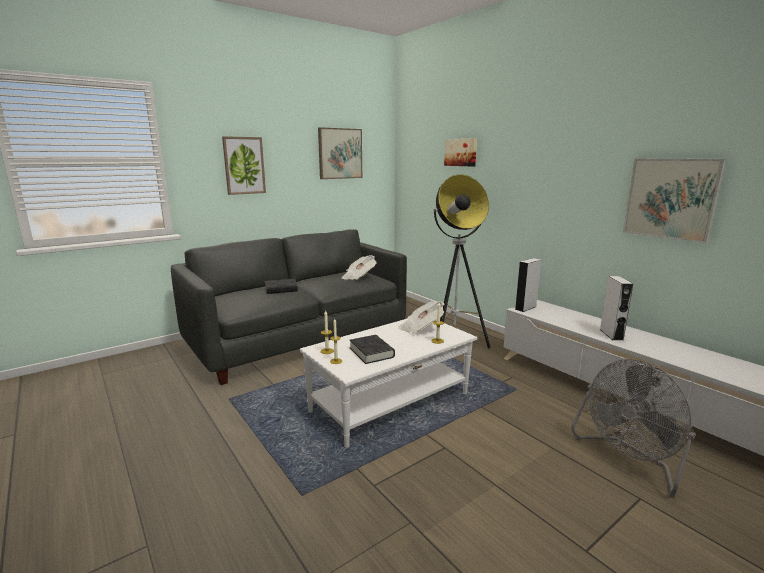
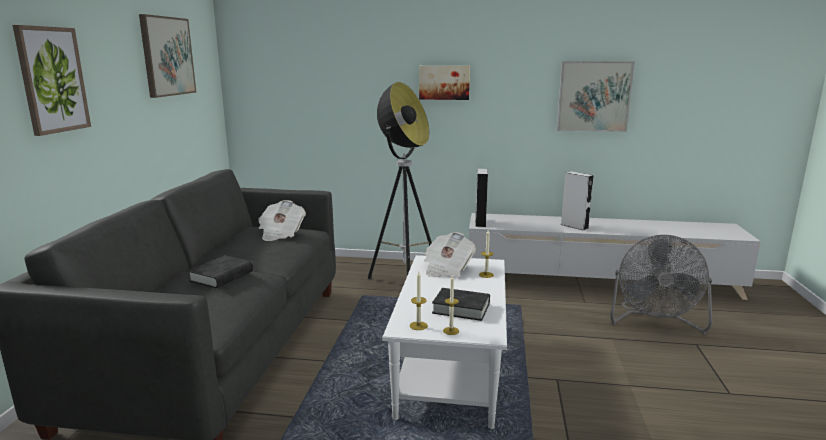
camera: 45 degrees left, 0 degrees up
picture [444,138,477,166] -> picture moved to [419,66,470,100]

